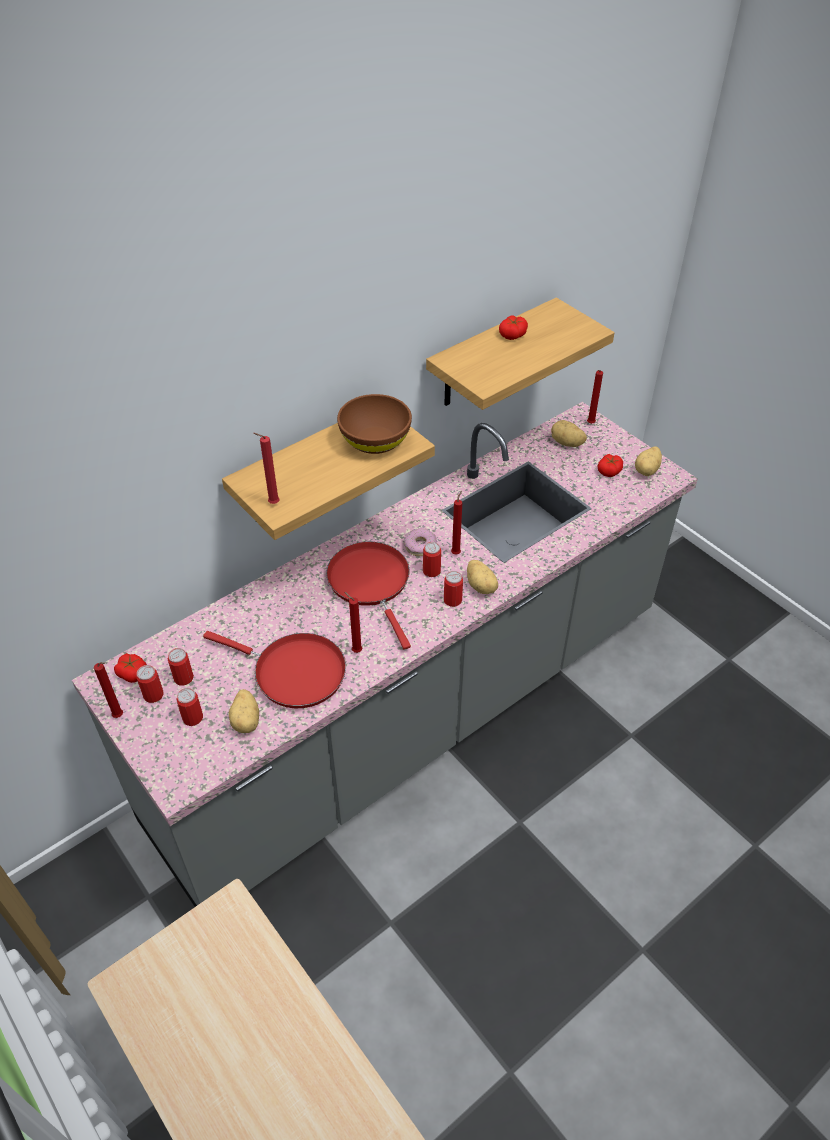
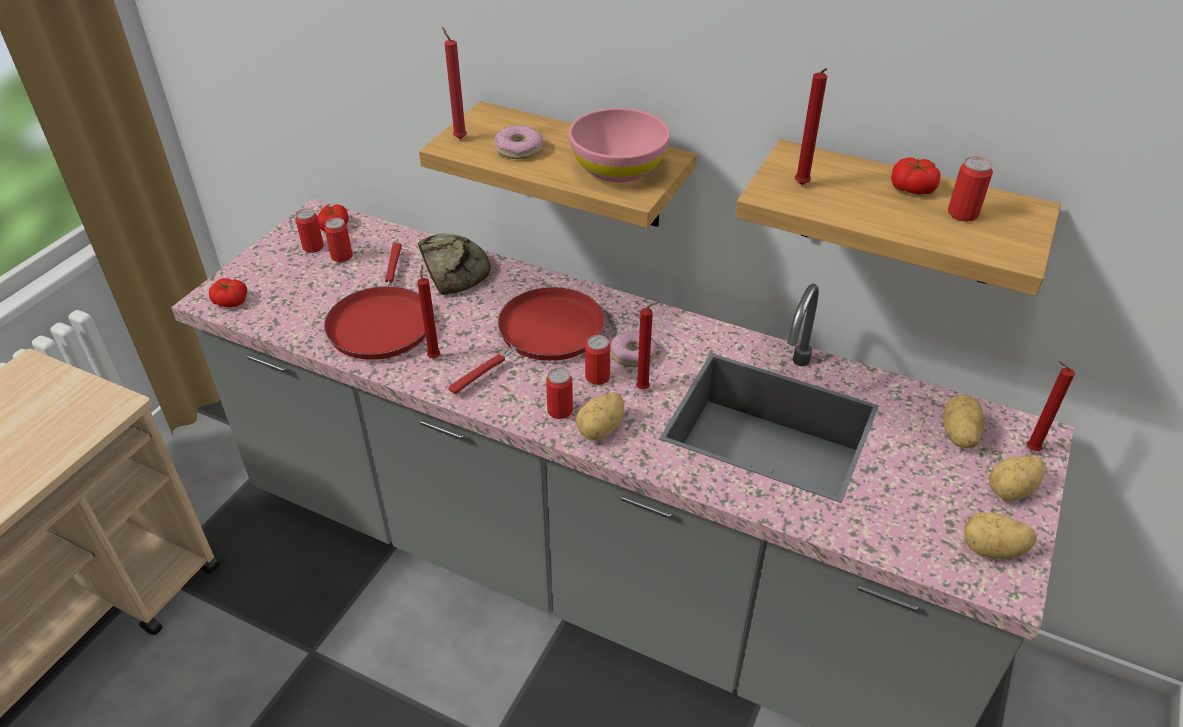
camera: 65 degrees right, 5 degrees down
red candle [94,662,123,718] -> red candle moved to [795,68,827,185]
can [177,688,203,726] -> can moved to [948,156,993,221]
potato [229,689,259,733] -> potato moved to [989,455,1045,501]
brown bowl [337,394,412,454] -> pink bowl [569,108,670,183]
tomato [597,454,623,477] -> tomato moved to [209,278,247,307]
none -> bread [418,234,491,295]
none -> donut [495,125,544,159]

